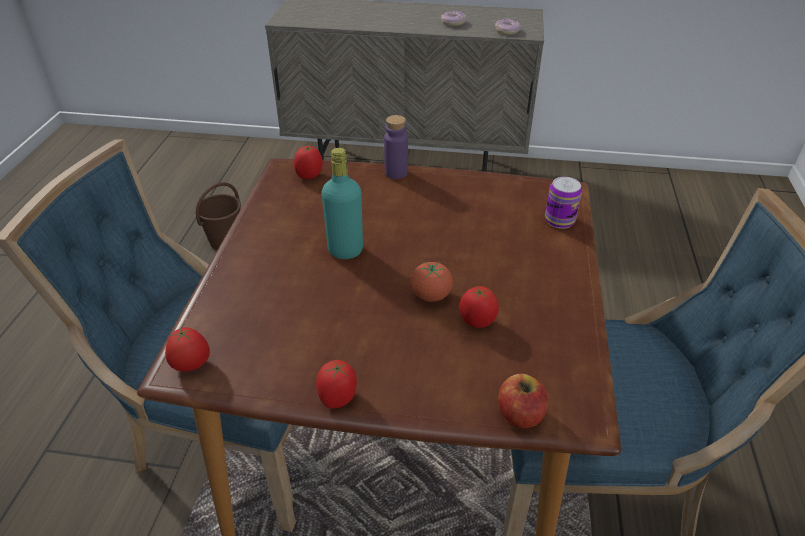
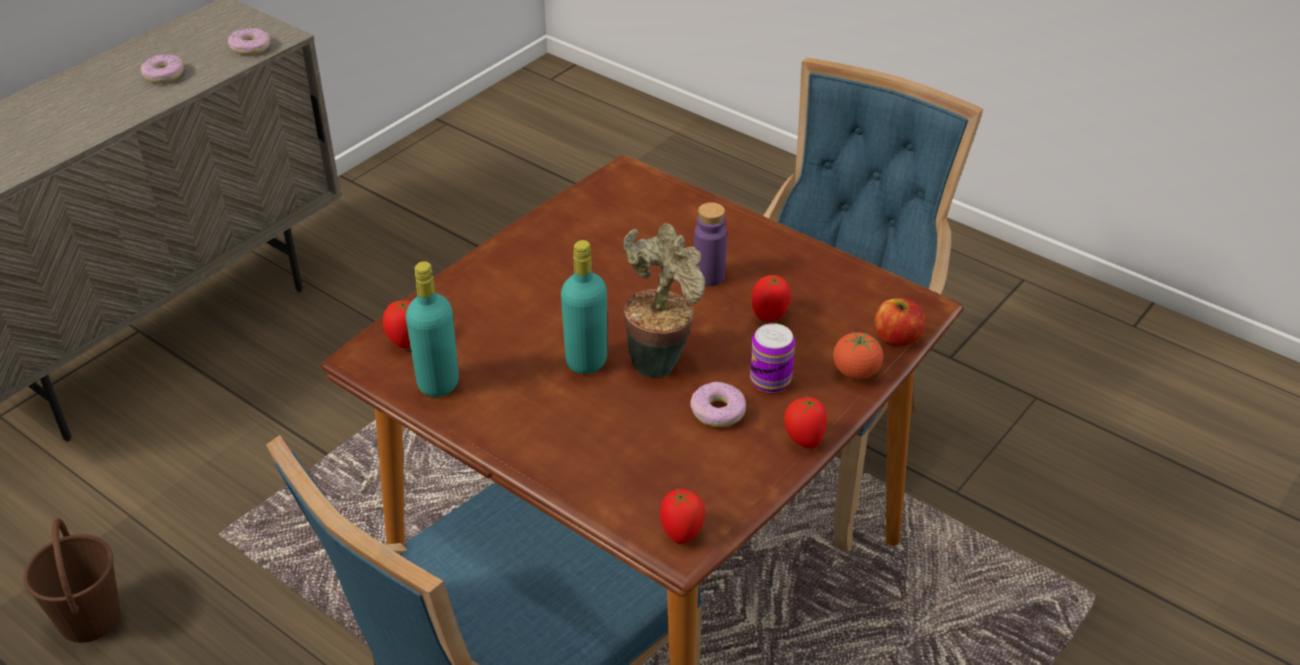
camera: 60 degrees left, 0 degrees up
purple bottle [384,115,408,179] -> purple bottle moved to [694,202,727,286]
tomato [411,262,453,302] -> tomato moved to [833,332,883,380]
can [545,177,582,229] -> can moved to [750,323,795,393]
none -> turquoise bottle [406,261,459,397]
none -> potted plant [623,223,705,378]
none -> donut [690,382,746,427]

